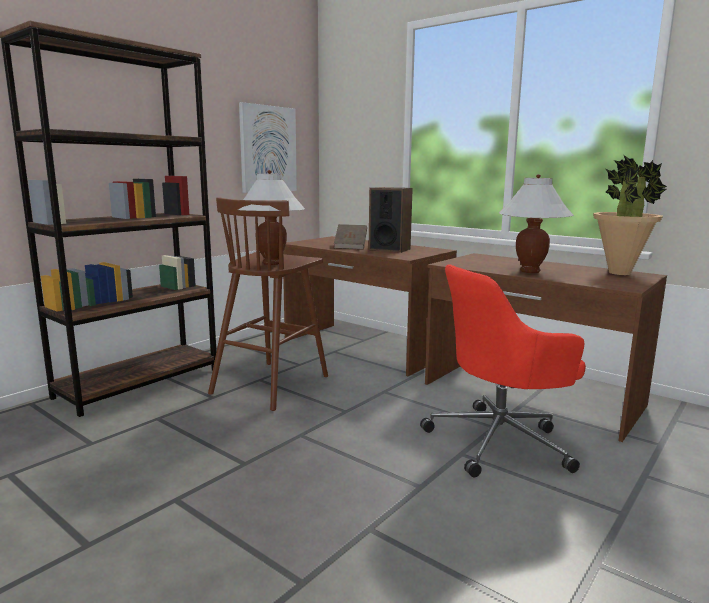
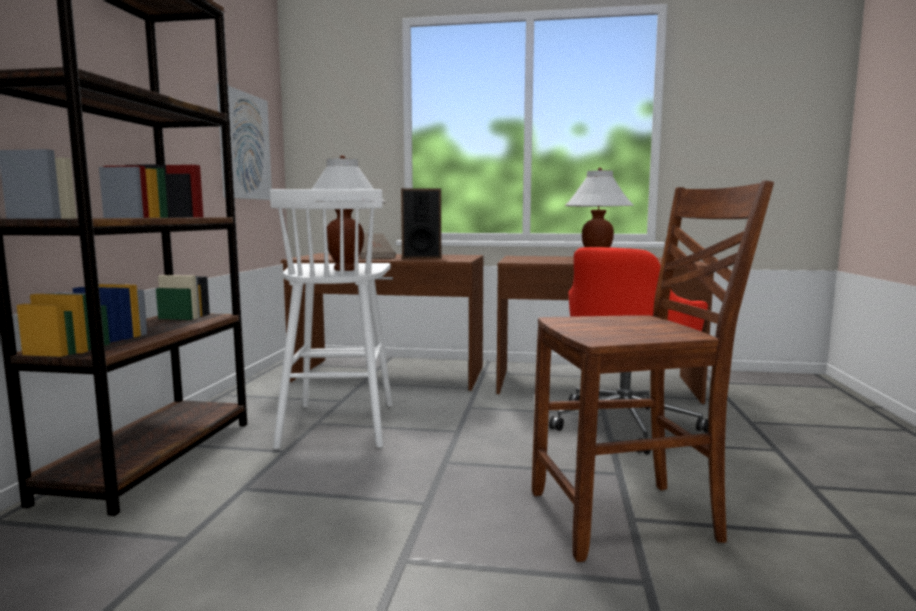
camera: 30 degrees left, 5 degrees down
brown stool [208,197,328,411] -> white stool [270,189,392,449]
potted plant [593,155,667,275] -> none
none -> brown chair [532,180,774,562]

